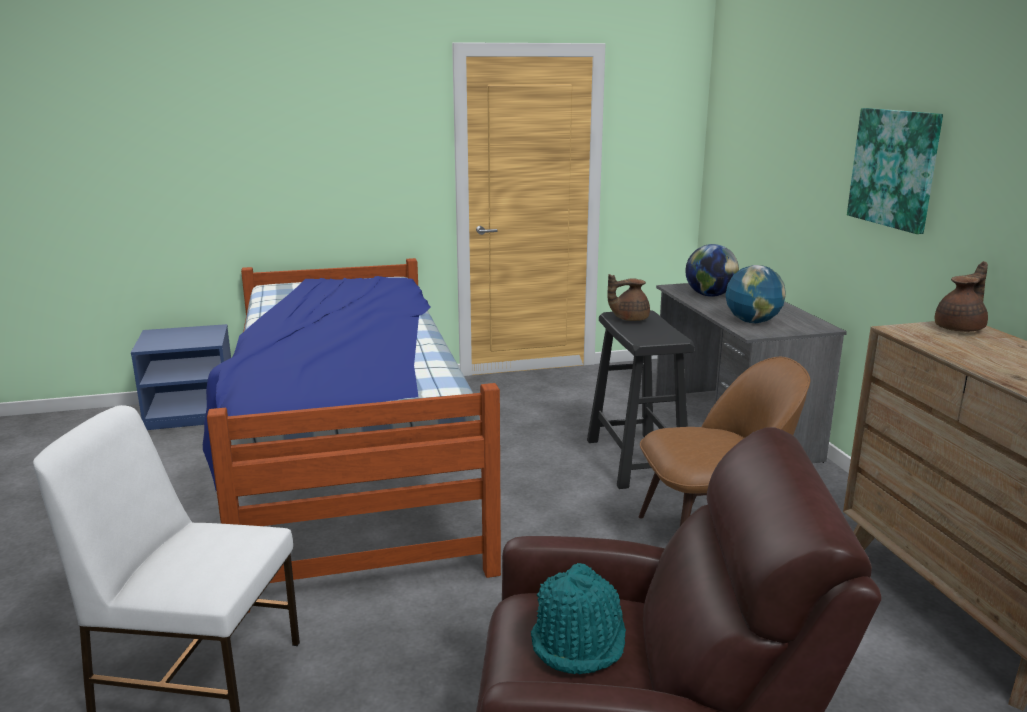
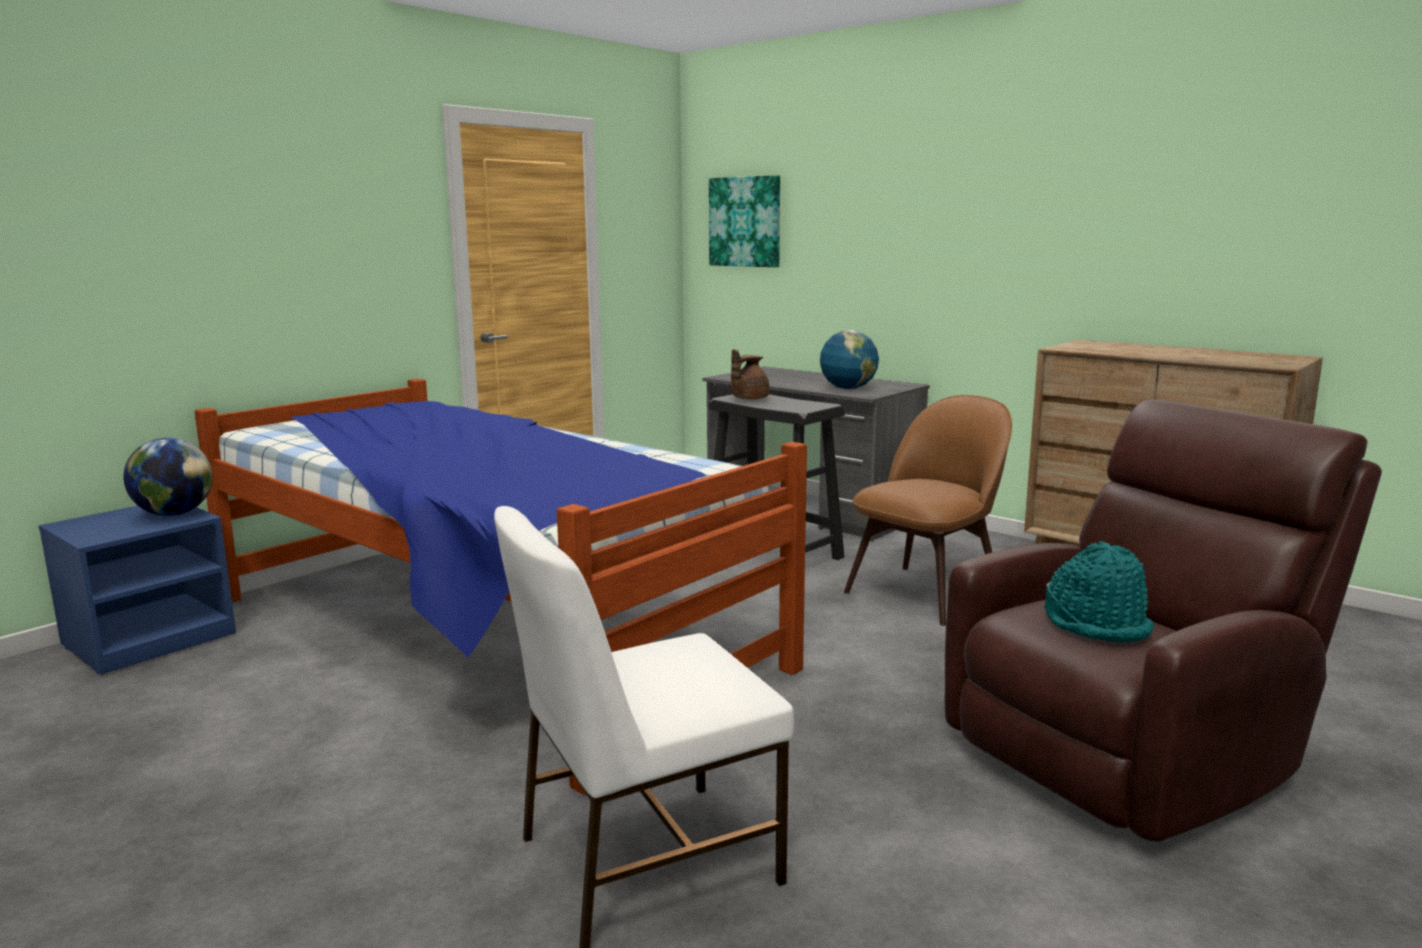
camera: 35 degrees left, 5 degrees down
globe [685,244,739,297] -> globe moved to [123,438,213,516]
picture [847,108,943,234] -> picture moved to [709,175,780,267]
brown teapot [935,261,988,332] -> none

